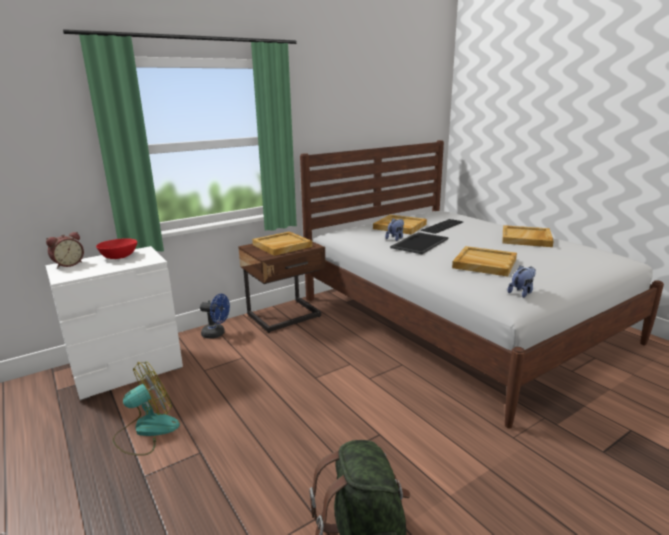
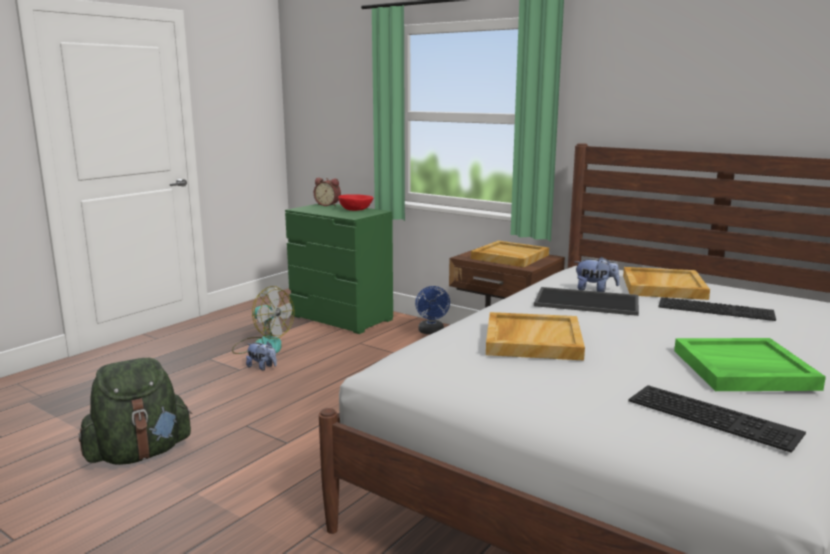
camera: 70 degrees right, 5 degrees down
white dresser [45,246,183,400] -> green dresser [285,204,393,334]
beige tray [502,225,554,247] -> green tray [674,338,826,391]
plush toy [508,265,536,298] -> plush toy moved to [246,342,277,370]
none -> keyboard [628,385,806,453]

